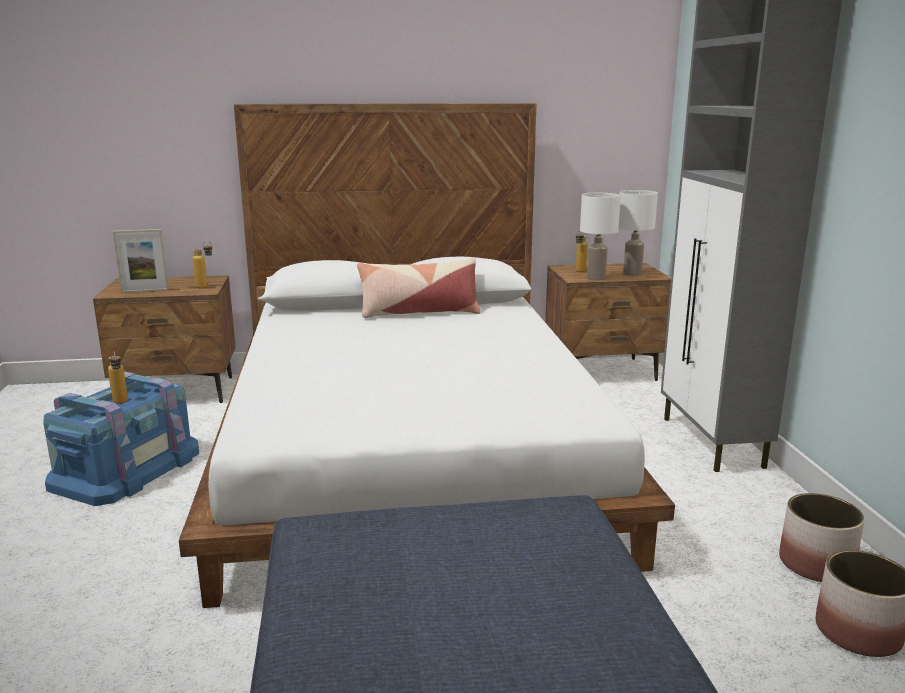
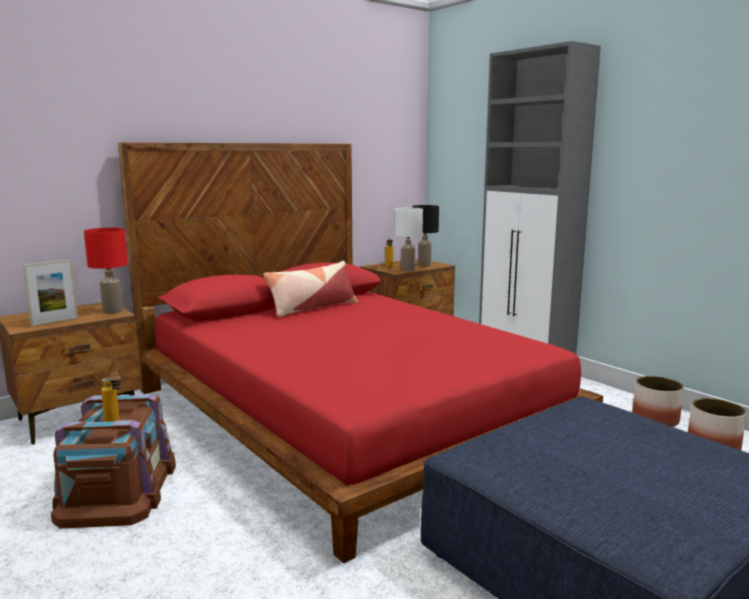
camera: 30 degrees left, 5 degrees down
blue storage box [43,371,199,506] -> brown storage box [51,394,176,528]
white bed [179,103,675,608] -> red bed [118,142,603,563]
bottle [192,241,213,288] -> red table lamp [84,228,128,314]
white table lamp [619,190,658,276] -> black table lamp [412,205,439,266]

